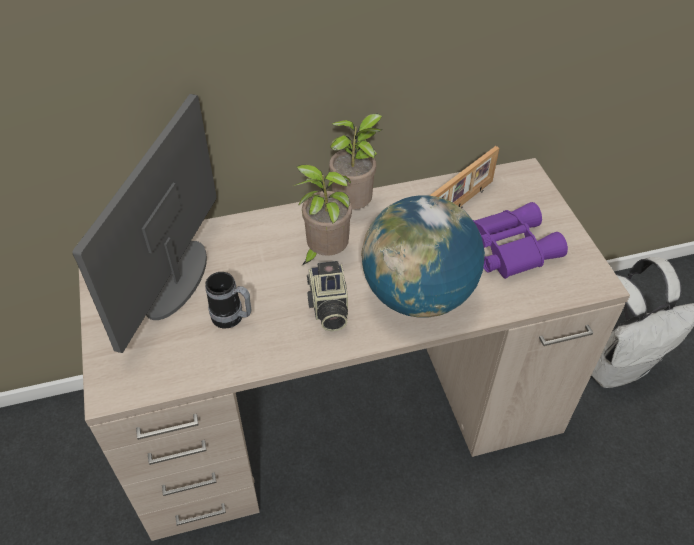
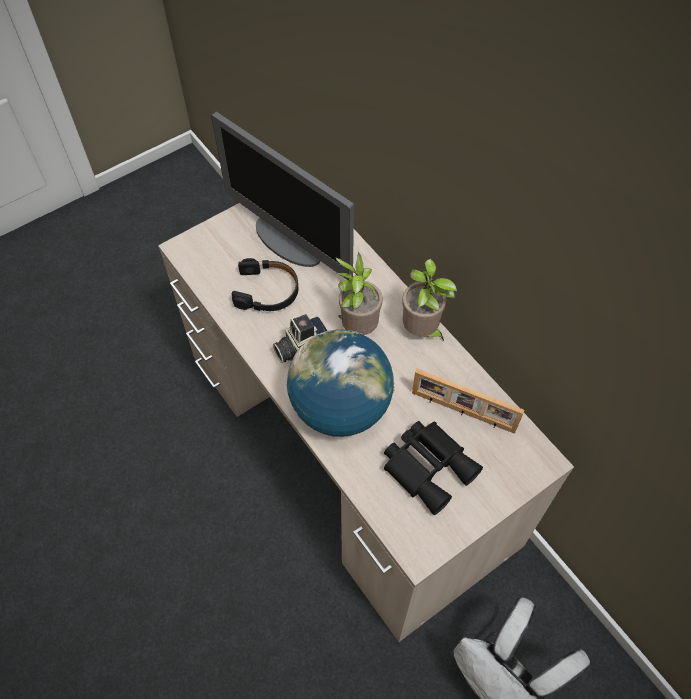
camera: 70 degrees right, 10 degrees up
monitor [73,94,217,353] -> monitor turned 135 degrees counterclockwise [211,112,354,280]
mug [205,272,252,329] -> black headphones [232,258,298,311]
purple binoculars [473,202,568,279] -> black binoculars [384,421,483,515]

